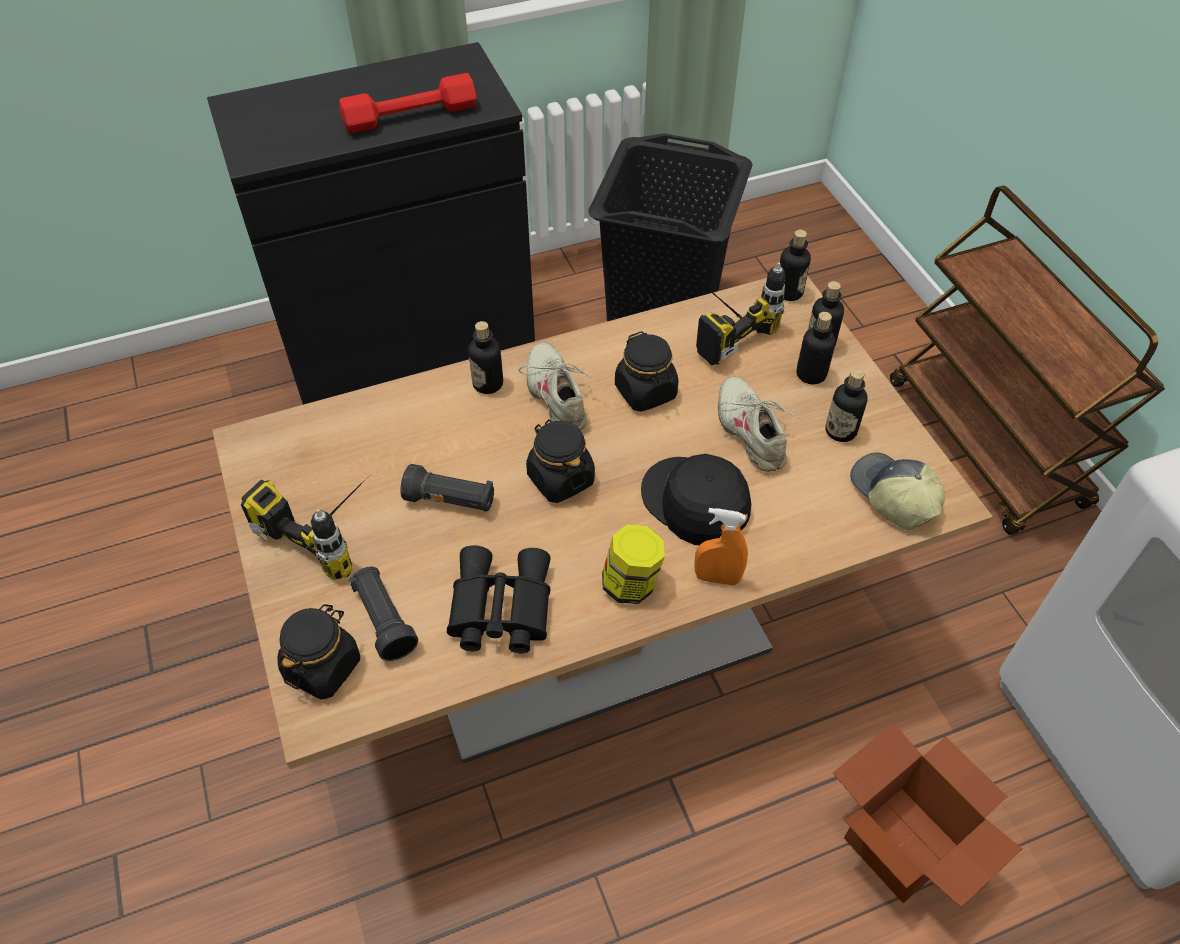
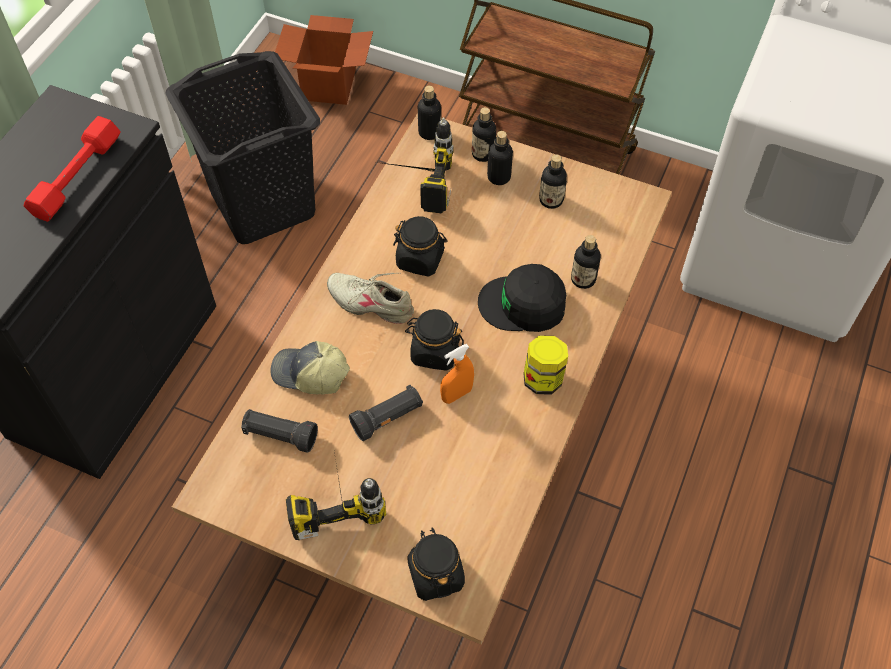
camera: 45 degrees left, 5 degrees up
black flashlight [349,566,418,661] -> black flashlight moved to [241,409,318,453]
black binoculars [447,545,551,653] -> none
bottle [468,321,503,394] -> bottle moved to [571,235,601,289]
orange spray bottle [694,508,748,586] -> orange spray bottle moved to [440,344,474,404]
beige shoe [718,376,802,472] -> none
cardboard box [833,723,1022,907] -> cardboard box moved to [275,15,373,105]
cap [850,453,945,530] -> cap moved to [270,341,350,395]

